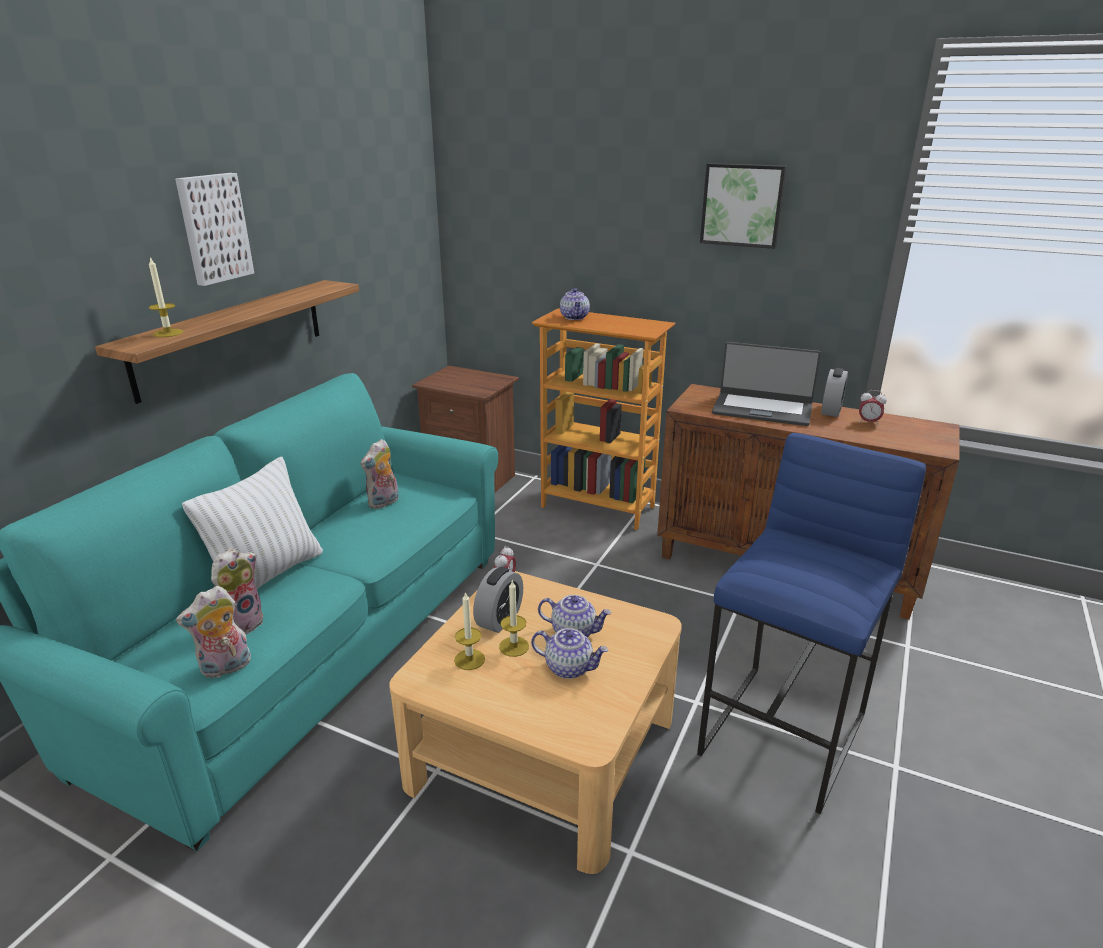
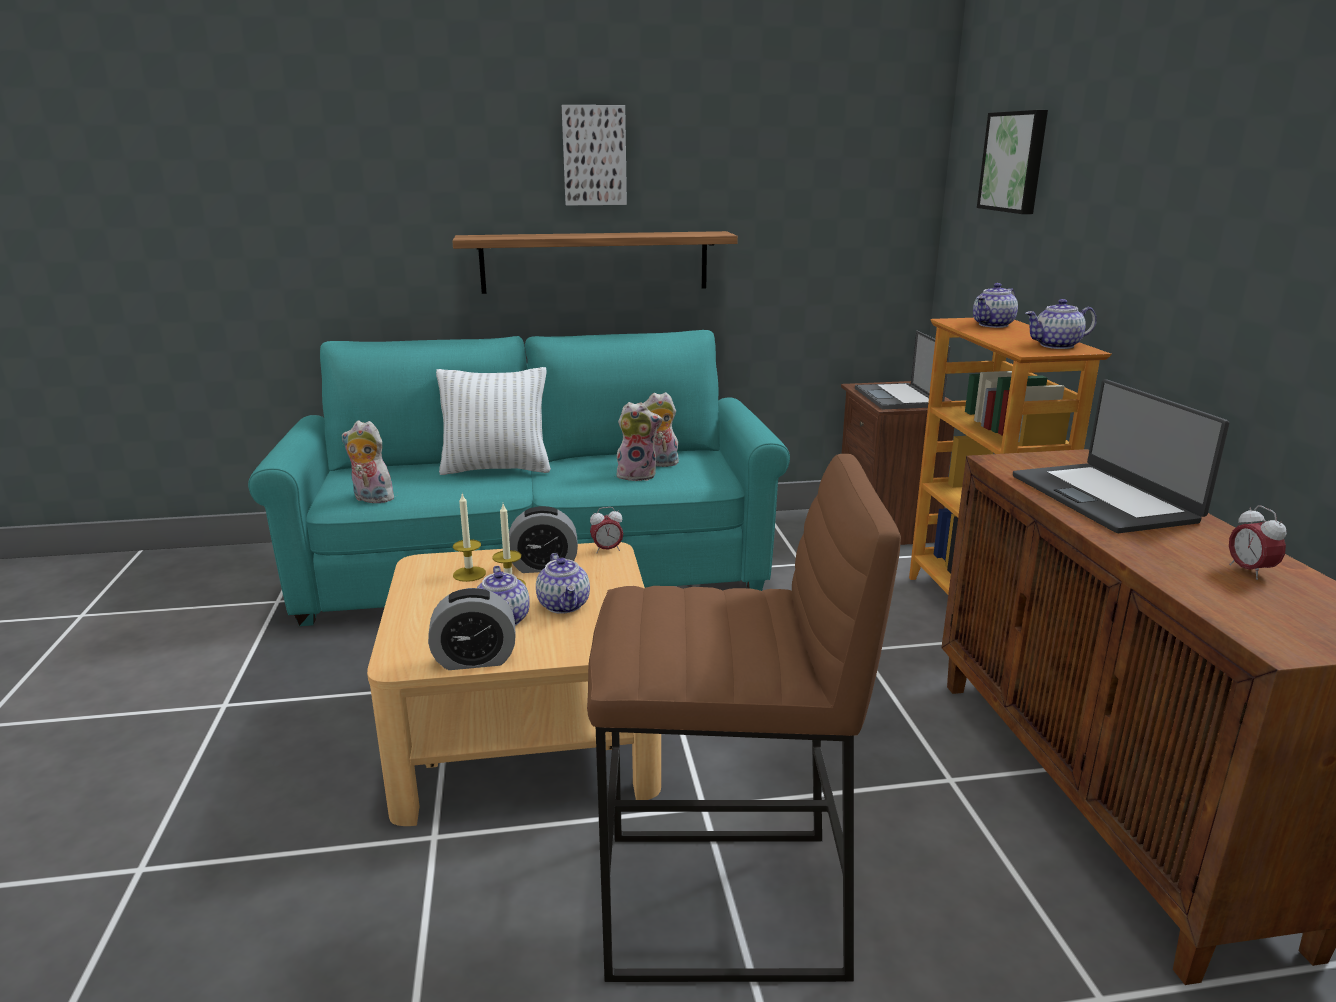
camera: 55 degrees right, 5 degrees down
candle [149,256,183,337] -> none
plush toy [211,548,263,634] -> plush toy moved to [617,402,663,481]
blue stool [697,433,926,814] -> brown stool [587,454,901,982]
picture [700,163,787,249] -> picture moved to [977,110,1048,214]
alarm clock [821,368,848,417] -> alarm clock moved to [428,588,516,670]
none -> laptop [855,330,951,409]
none -> teapot [1025,299,1097,349]

